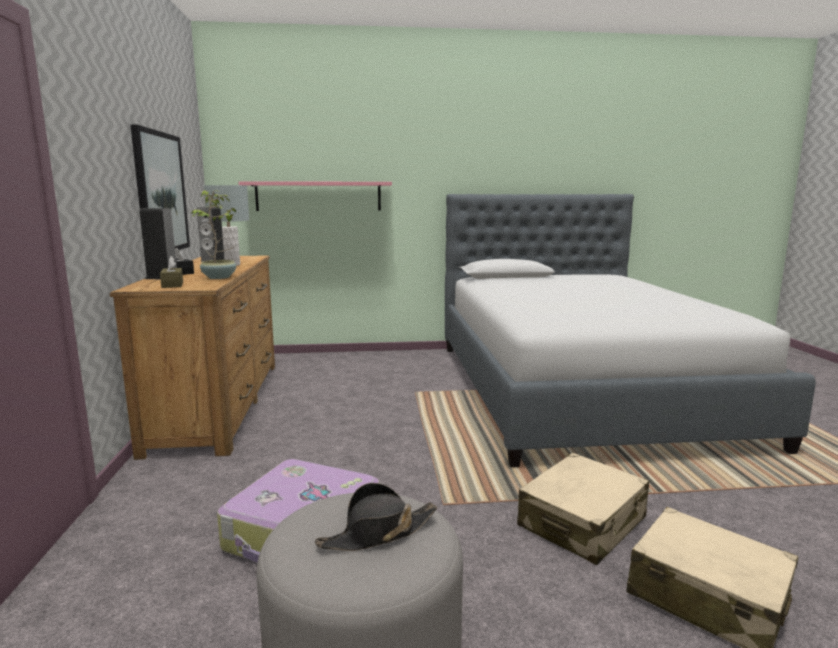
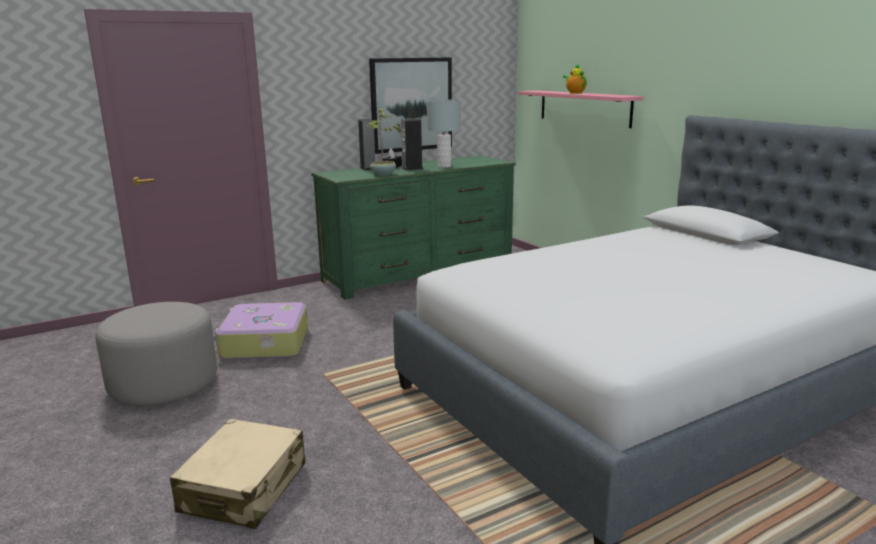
camera: 65 degrees right, 5 degrees up
brown dresser [110,255,275,460] -> green dresser [311,156,516,300]
brown tissue box [160,256,183,288] -> none
black hat [315,483,437,551] -> none
beige suitcase [517,453,649,565] -> none
none -> teapot [563,64,587,94]

